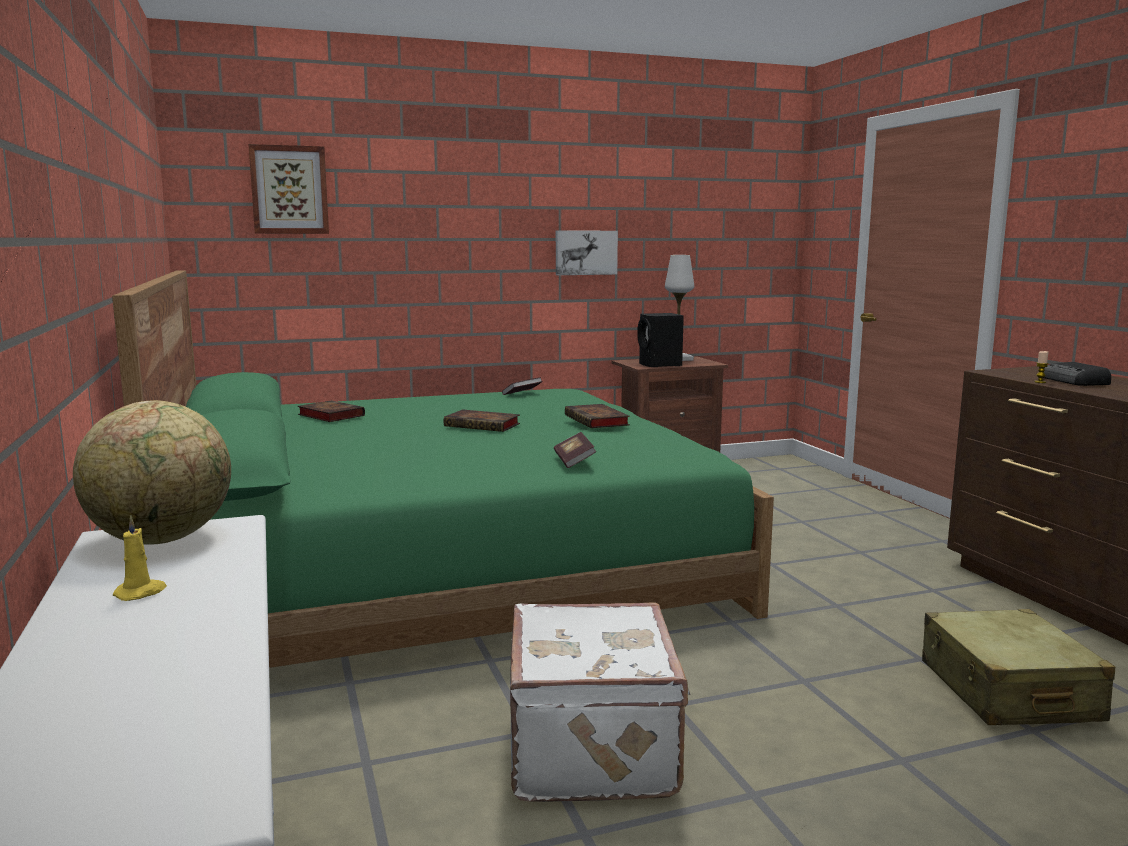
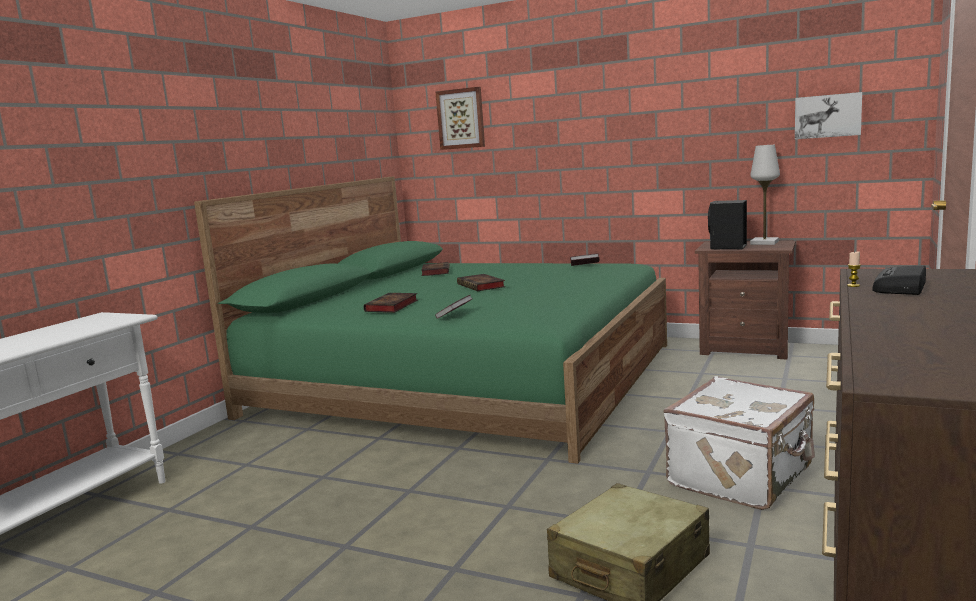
camera: 45 degrees right, 0 degrees up
globe [73,400,231,545] -> none
yellow candle [112,515,167,601] -> none
white suitcase [510,602,690,802] -> white suitcase moved to [664,376,815,510]
picture [556,231,618,275] -> picture moved to [795,92,862,139]
book [565,404,630,428] -> book moved to [364,293,418,313]

